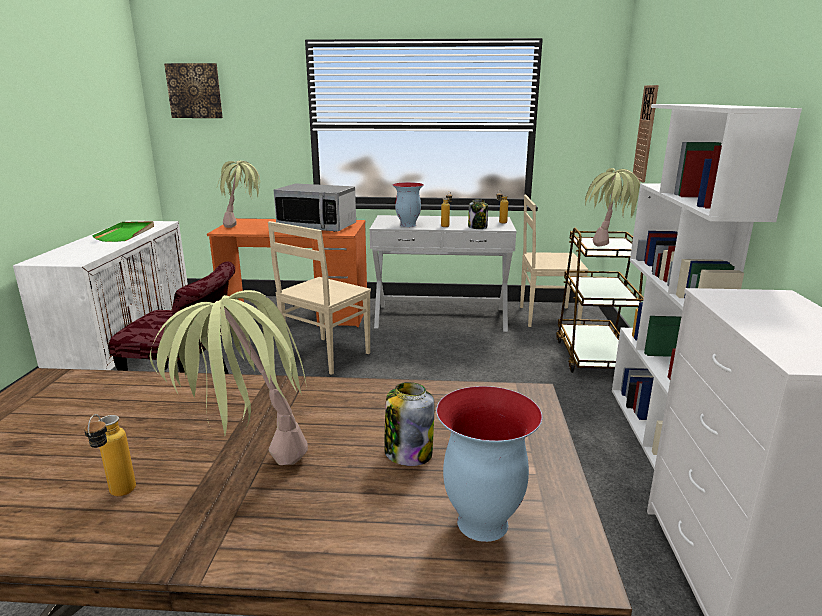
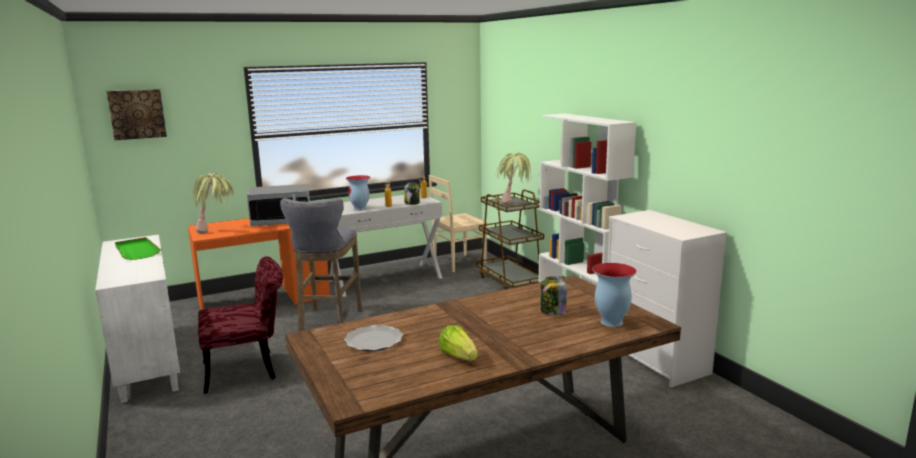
camera: 30 degrees left, 5 degrees down
bottle [84,414,136,496] -> lettuce [439,325,478,361]
potted plant [150,290,308,465] -> none
beige chair [268,221,371,375] -> grey stool [280,198,362,332]
wall clock [633,85,659,182] -> none
none -> plate [344,325,403,351]

